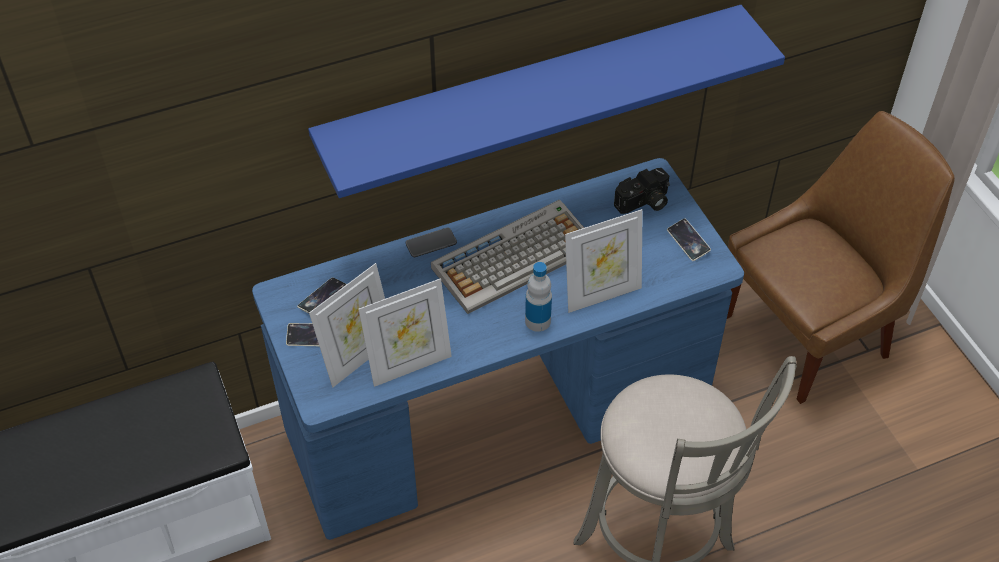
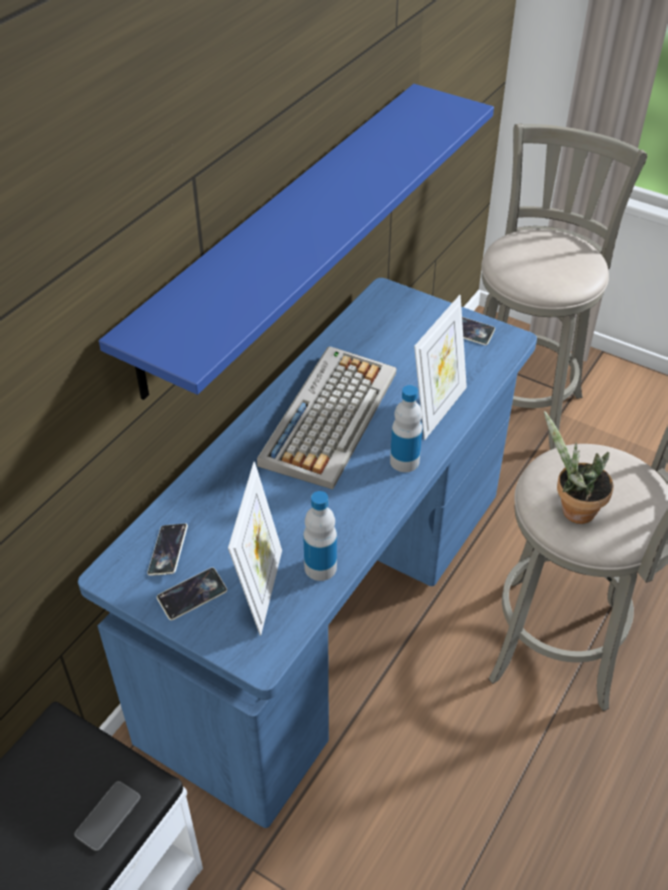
camera: 35 degrees left, 5 degrees down
picture frame [359,278,452,387] -> bottle [303,491,337,581]
phone [406,228,457,257] -> phone moved to [74,781,141,852]
camera [614,168,670,214] -> none
brown chair [727,111,955,404] -> grey stool [481,123,647,450]
none -> potted plant [544,411,614,524]

